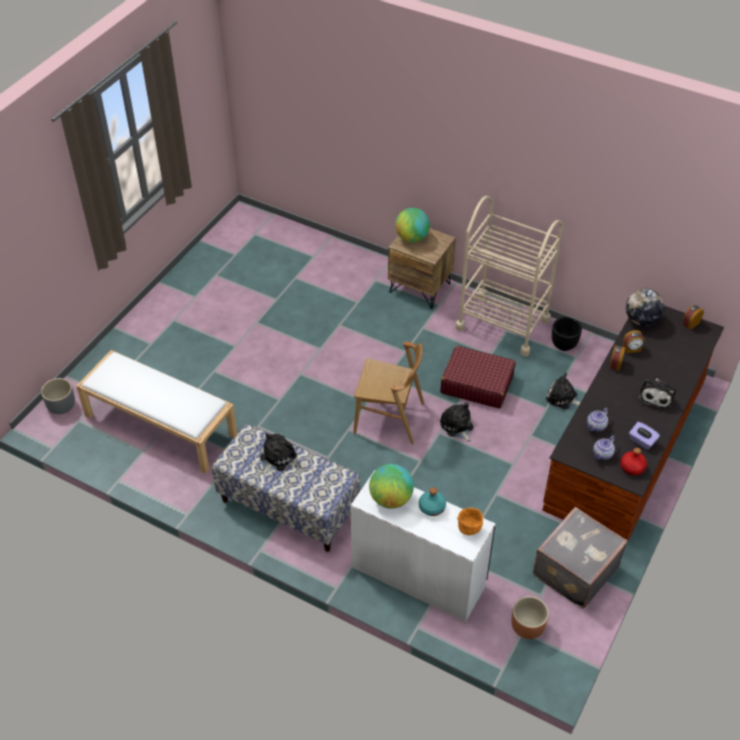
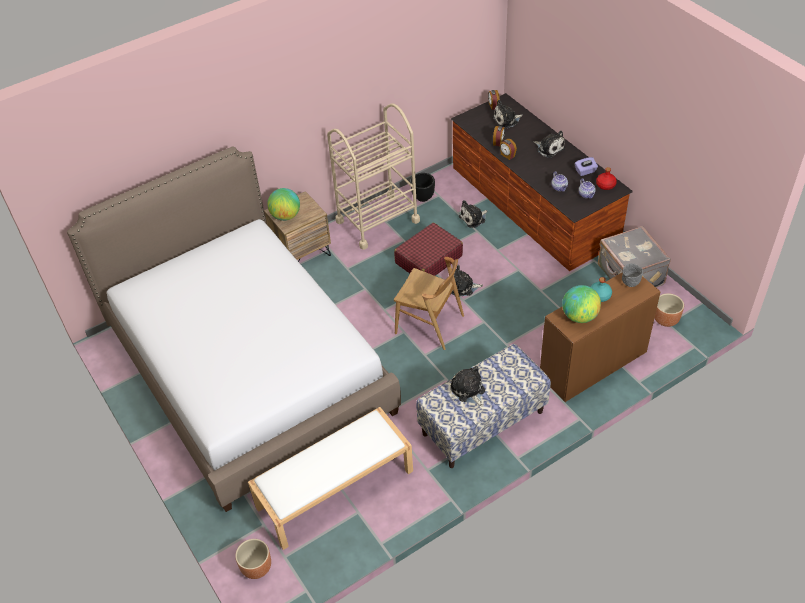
camera: 60 degrees left, 0 degrees up
grey planter [41,378,75,414] -> brown planter [235,539,271,579]
white desk [351,470,495,622] -> brown desk [540,272,661,402]
brown chair [353,342,424,444] -> brown chair turned 75 degrees clockwise [394,257,464,350]
orange bowl [457,507,483,535] -> grey bowl [622,263,643,287]
globe [626,288,664,326] -> none
none -> bed [67,146,401,512]
none -> plush toy [493,100,523,129]

